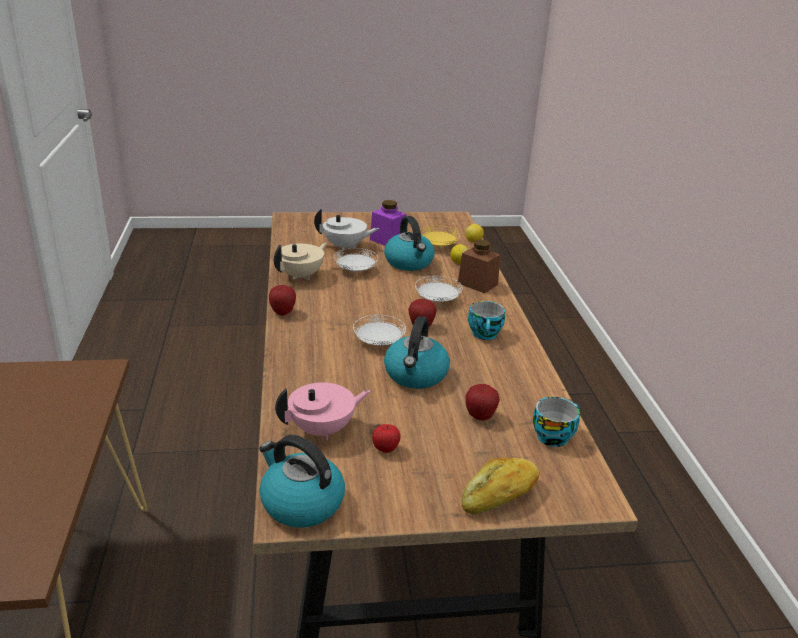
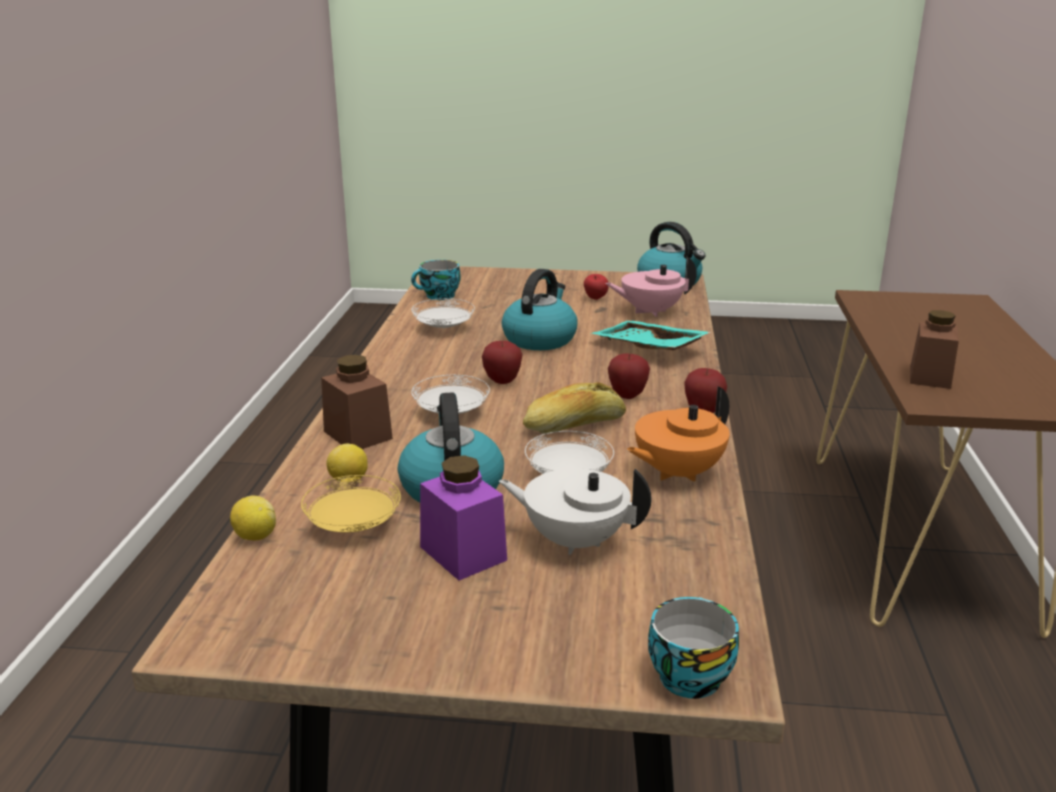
camera: 165 degrees left, 5 degrees down
beige teapot [274,243,327,280] -> orange teapot [626,387,730,481]
white plate [353,315,406,346] -> white plate moved to [411,298,475,329]
bread [462,457,540,514] -> bread moved to [523,382,626,434]
apple [465,384,500,421] -> apple moved to [608,353,650,399]
cup [468,301,505,340] -> cup moved to [648,597,739,699]
none -> turquoise tray [592,320,711,350]
none -> brown jar [910,310,959,389]

